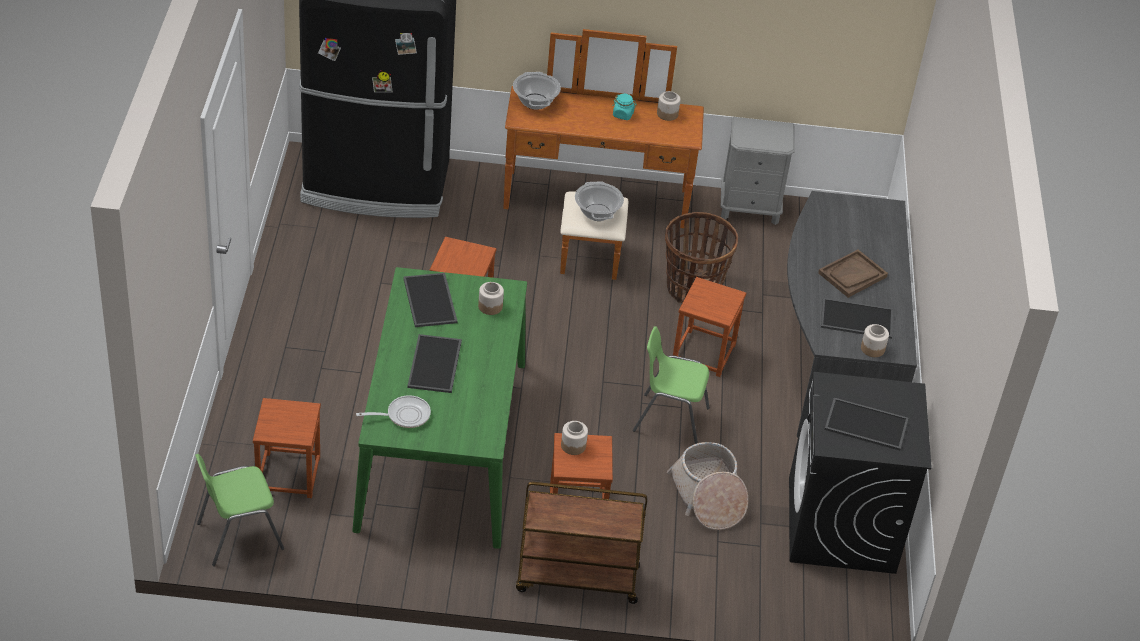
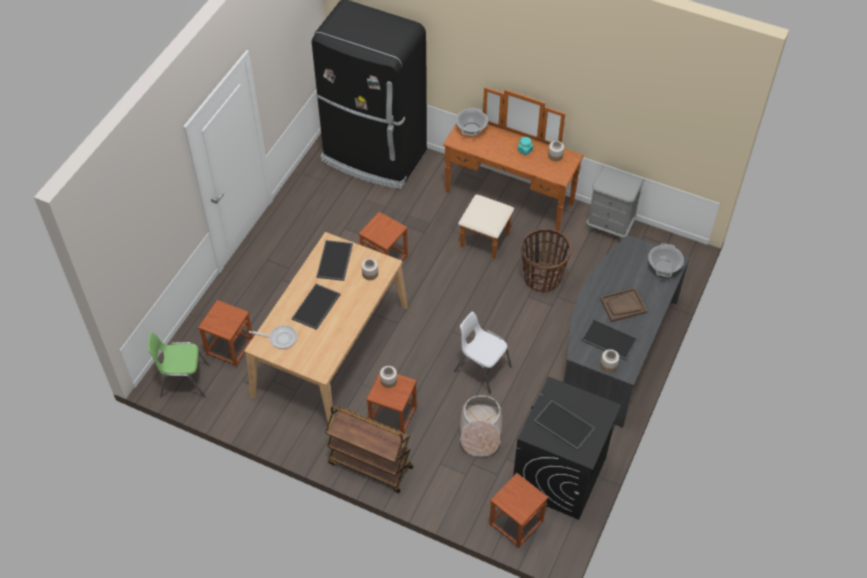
camera: 25 degrees right, 10 degrees up
green dining table [352,267,527,549] -> beige dining table [245,232,408,427]
cooking pot [575,181,624,221] -> cooking pot moved to [648,243,684,277]
green chair [633,326,710,444] -> white chair [454,312,512,394]
brown stool [673,277,746,377] -> brown stool moved to [489,473,548,548]

